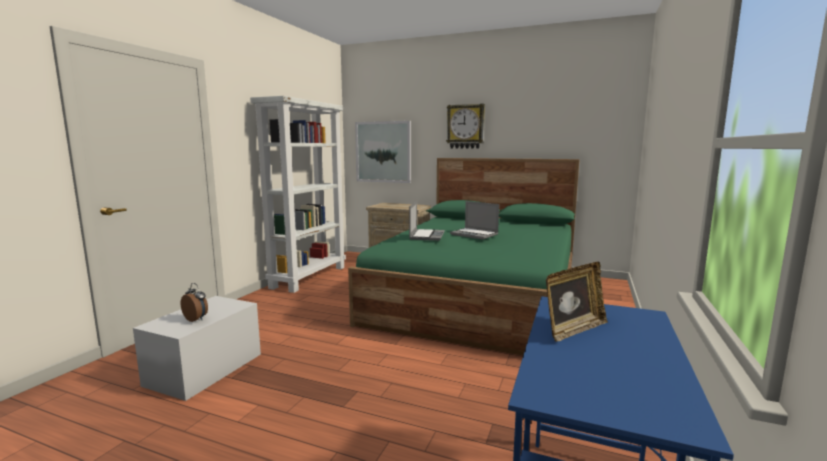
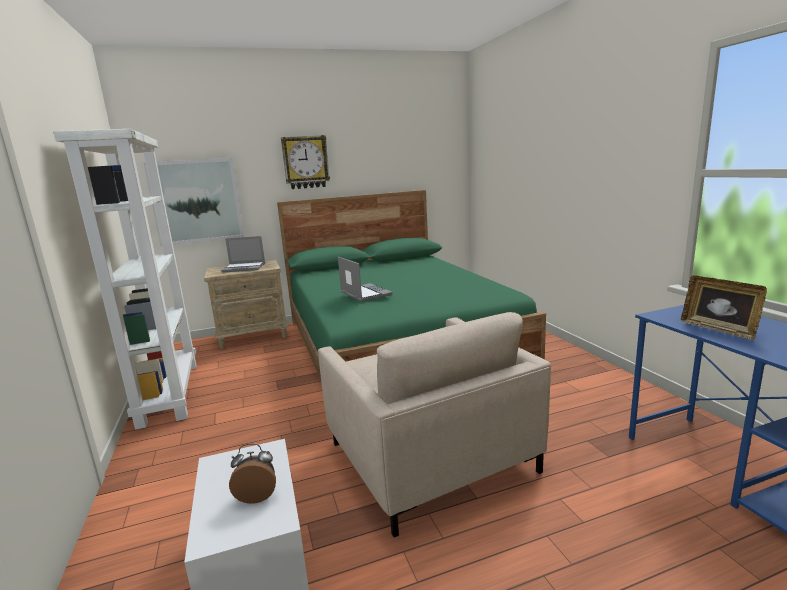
camera: 40 degrees left, 5 degrees up
laptop [450,201,499,240] -> laptop moved to [221,236,265,272]
picture frame [546,262,608,342] -> picture frame turned 135 degrees clockwise [681,275,767,340]
none -> beige armchair [318,312,551,537]

